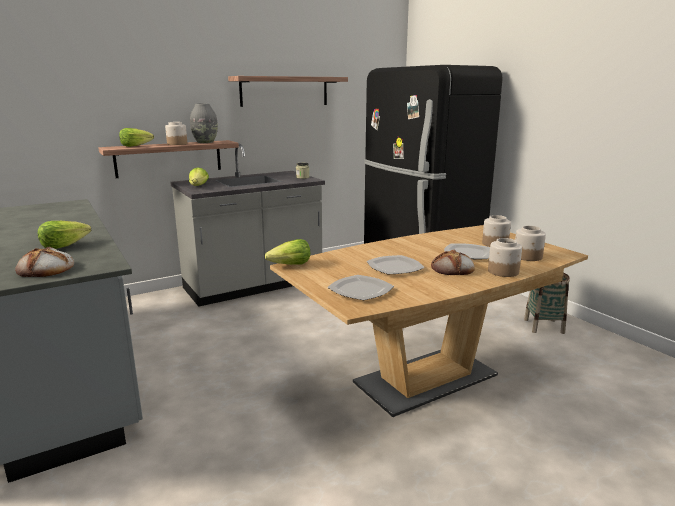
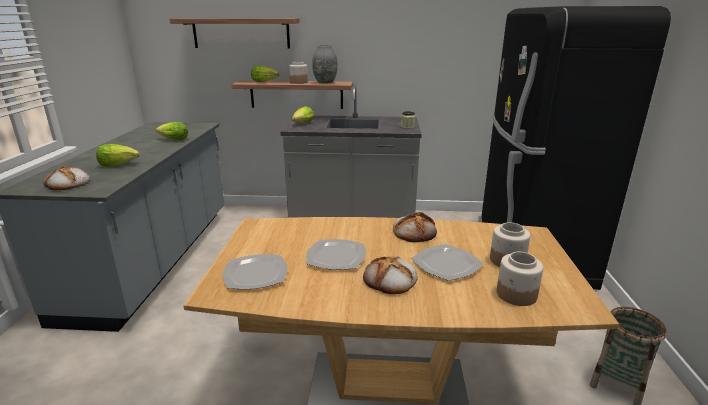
camera: 35 degrees right, 5 degrees up
shelf [228,76,348,107] -> shelf moved to [169,18,299,49]
lettuce [265,239,310,265] -> lettuce moved to [156,122,188,140]
jar [488,238,522,277] -> none
none -> bread [393,212,437,242]

